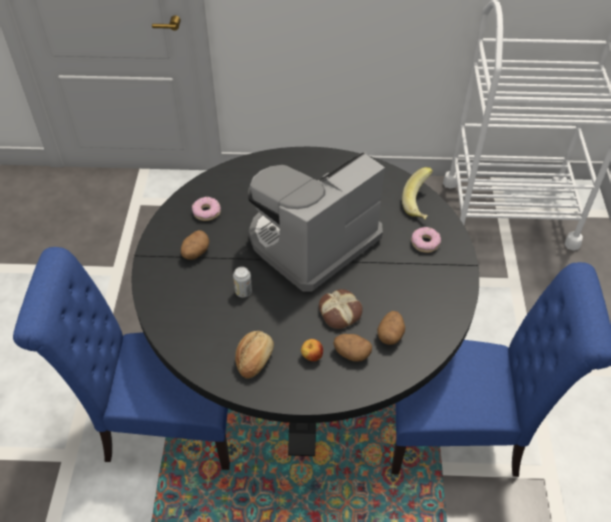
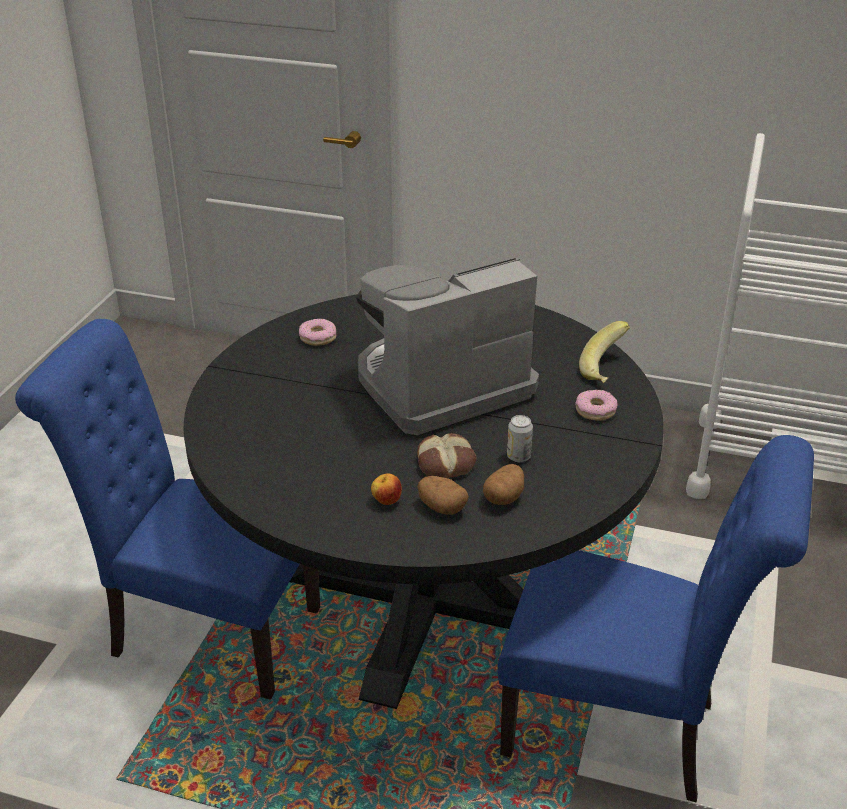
camera: 15 degrees right, 15 degrees down
potato [181,230,209,260] -> none
can [233,267,252,297] -> can moved to [507,415,533,462]
bread [235,331,274,379] -> none

